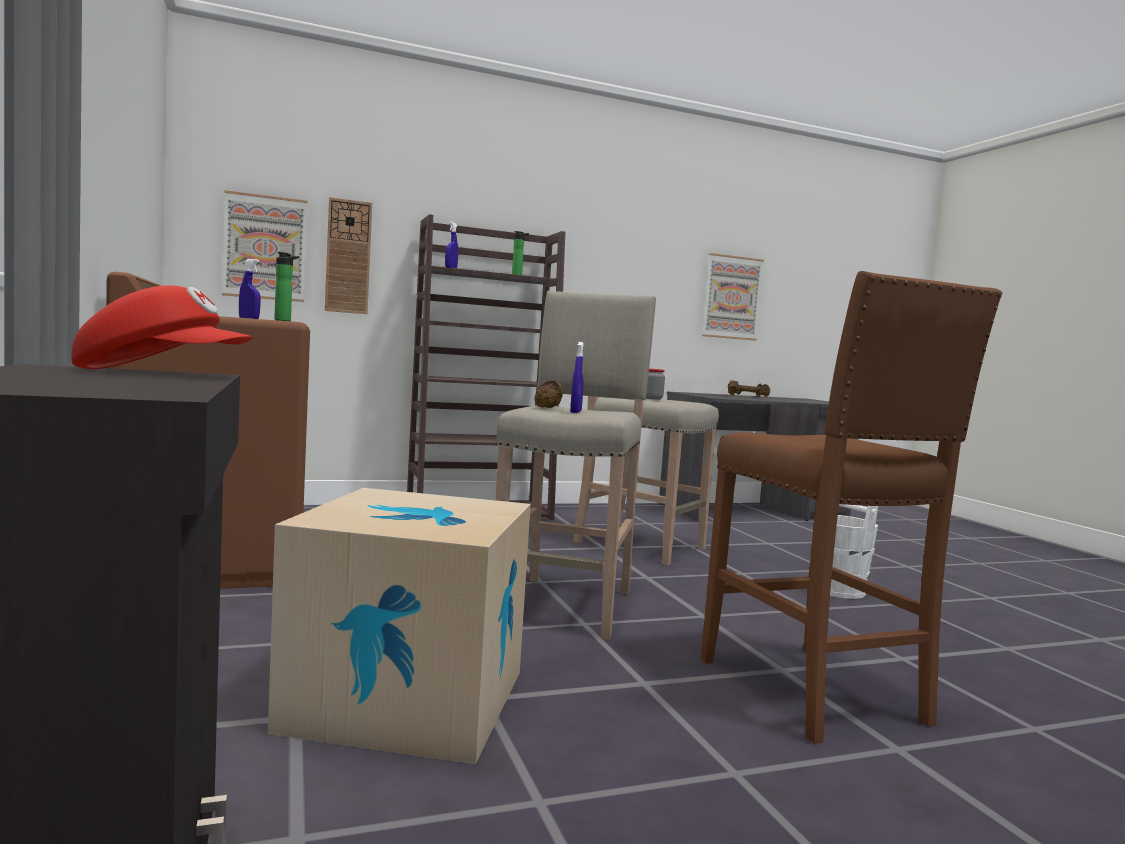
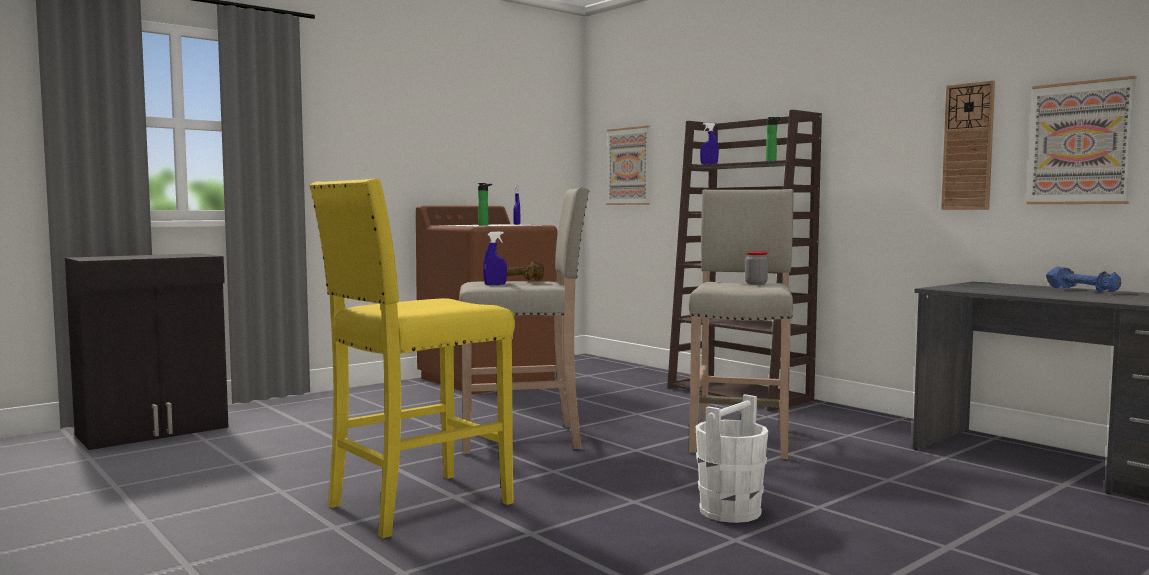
camera: 70 degrees right, 0 degrees up
red cap [71,285,252,369] -> none
cardboard box [268,488,531,765] -> none
wall clock [325,197,372,314] -> wall clock moved to [941,80,995,210]
brown stool [700,271,1002,744] -> yellow stool [309,178,515,538]
brown dumbbell [728,380,770,397] -> blue dumbbell [1046,267,1122,292]

